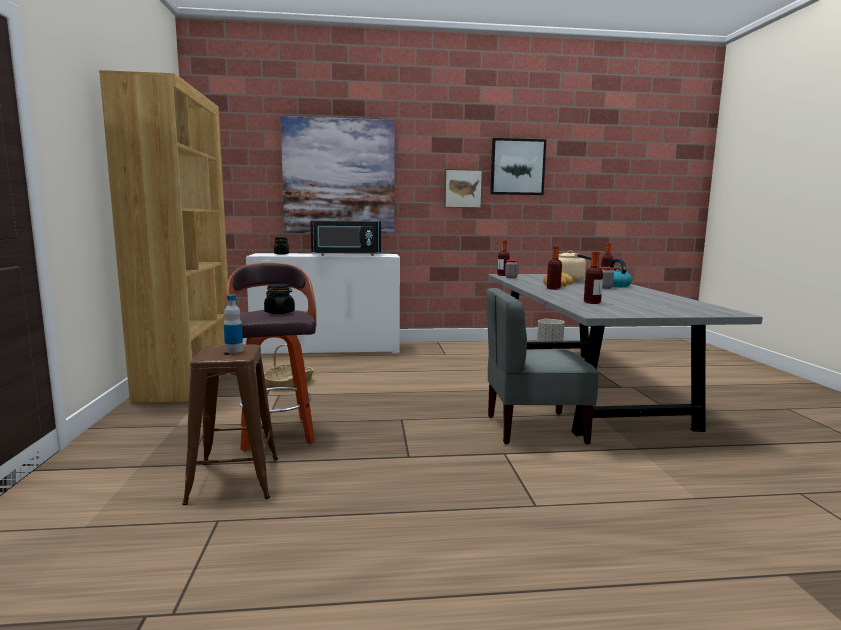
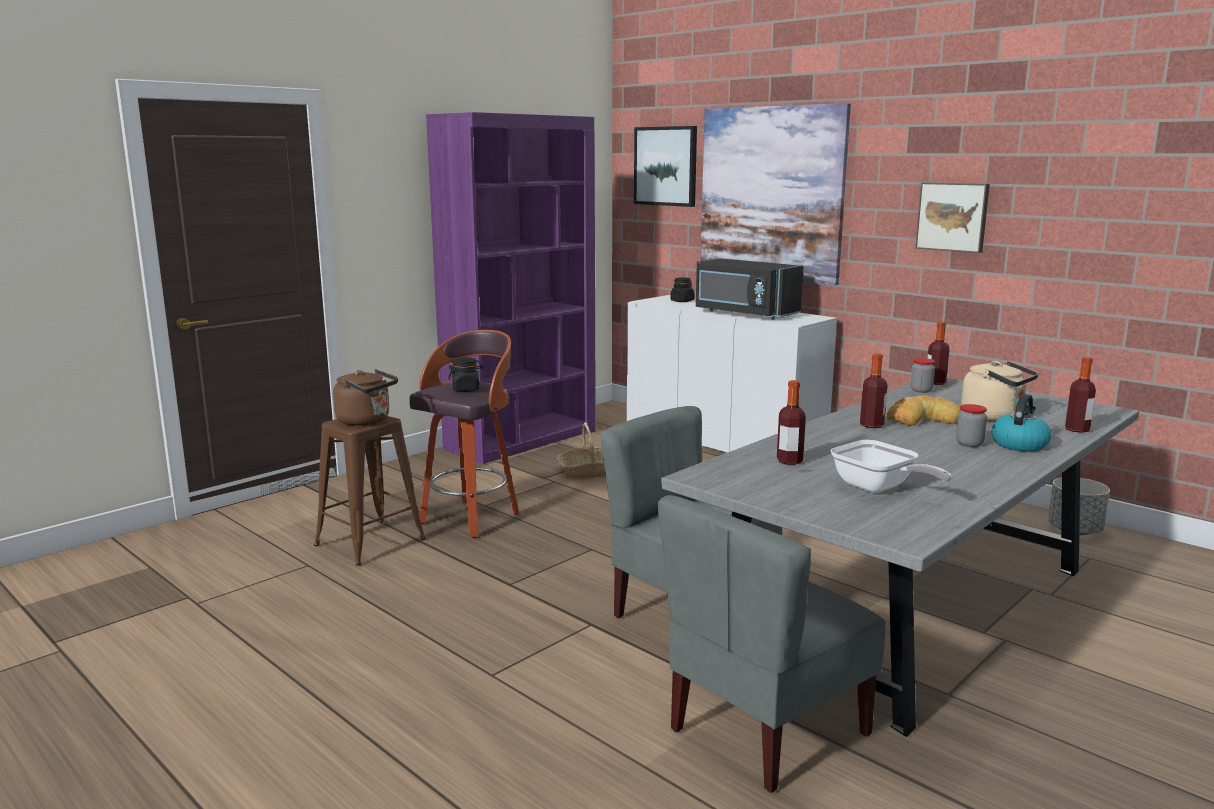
camera: 50 degrees right, 5 degrees up
brown bookcase [99,70,228,403] -> purple bookcase [426,112,596,464]
bottle [224,294,243,353] -> brown kettle [333,369,398,426]
picture [490,138,546,195] -> picture moved to [634,126,697,207]
none -> grey chair [658,495,885,793]
none -> frying pan [831,440,952,493]

